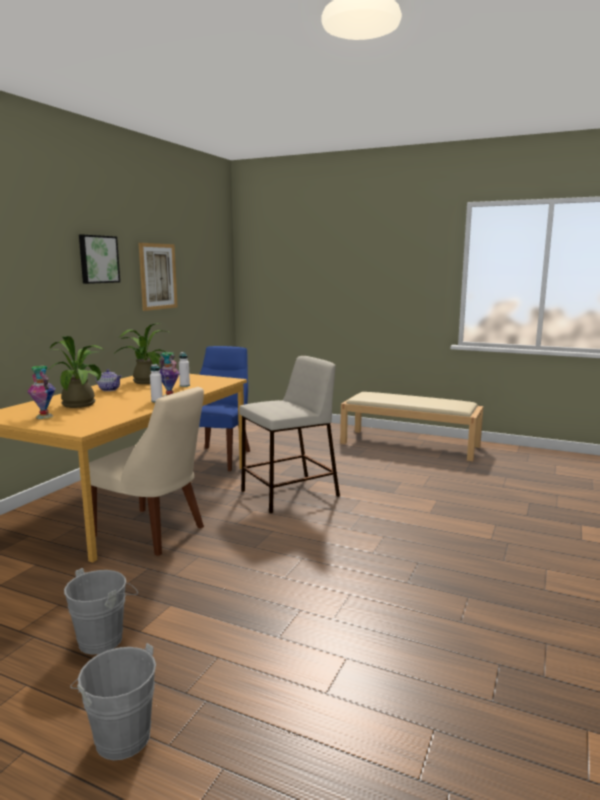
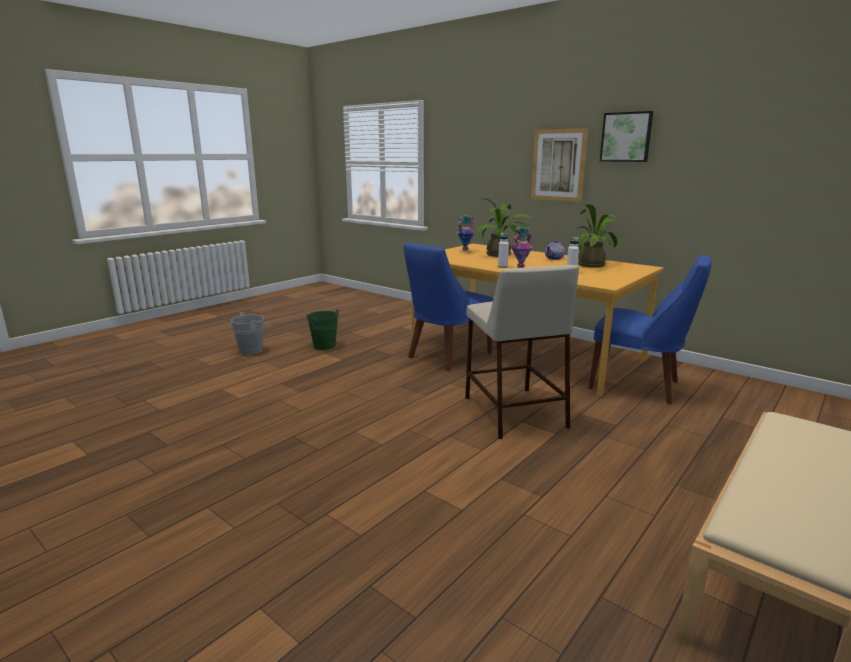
camera: 105 degrees right, 5 degrees up
grey bucket [64,568,138,655] -> green bucket [306,309,342,350]
beige chair [89,387,204,556] -> blue chair [404,243,494,371]
picture [139,243,178,311] -> picture moved to [531,128,588,202]

